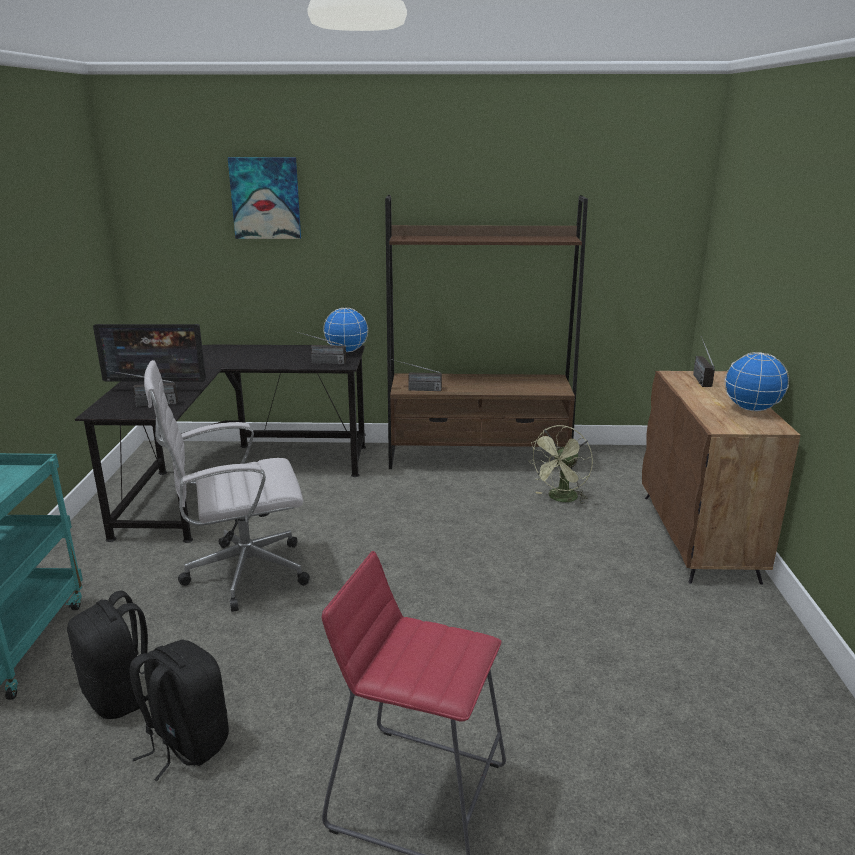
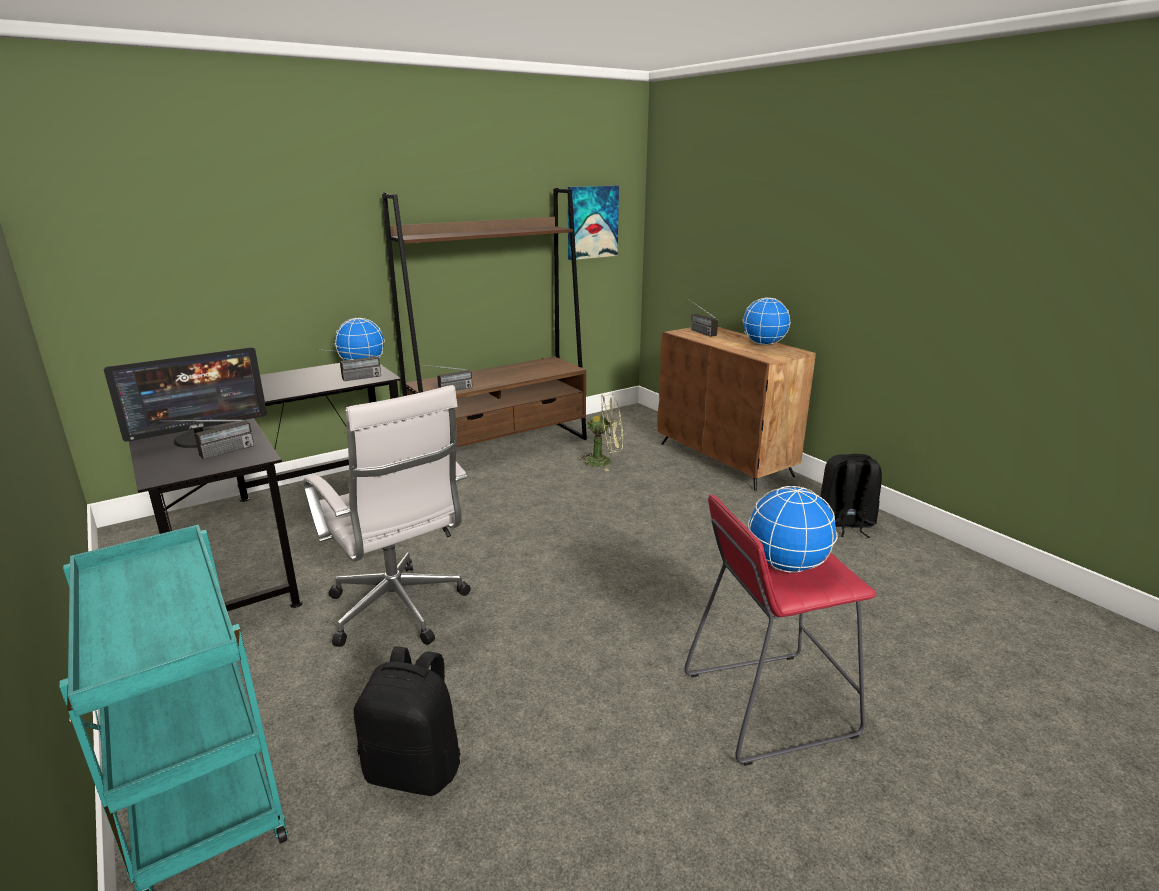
camera: 35 degrees left, 0 degrees up
black backpack [129,640,229,781] -> black backpack moved to [820,454,882,538]
white office chair [144,360,310,612] -> white office chair turned 75 degrees counterclockwise [303,385,471,647]
picture [228,157,301,239] -> picture moved to [568,186,619,260]
green fan [528,425,593,505] -> green fan turned 90 degrees counterclockwise [577,394,623,471]
none -> globe [748,486,837,573]

